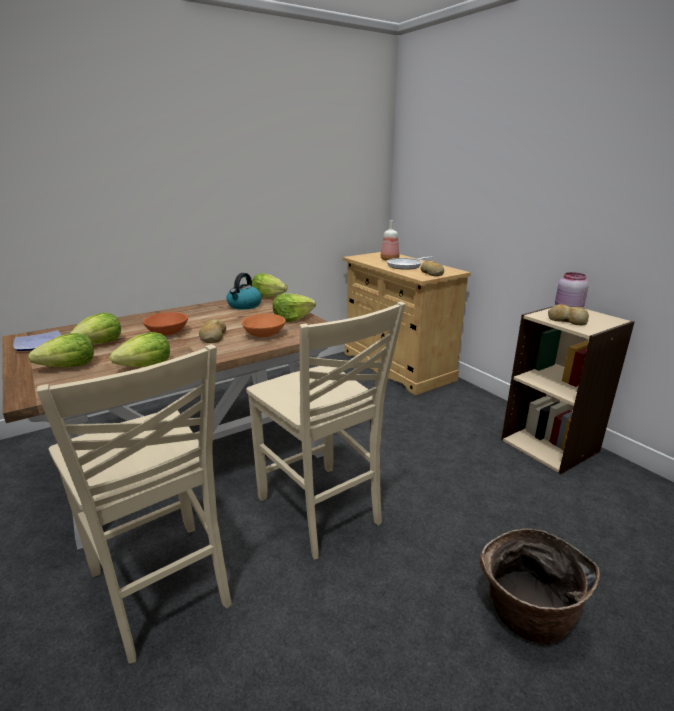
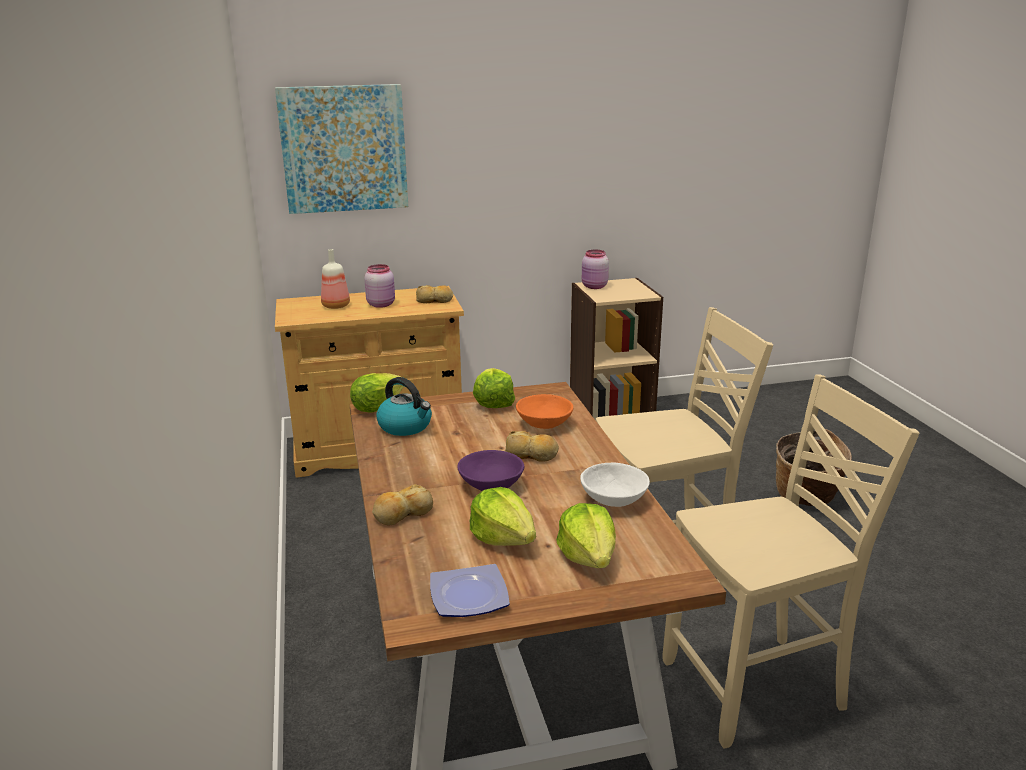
camera: 70 degrees left, 0 degrees up
lettuce [110,332,170,367] -> white bowl [580,463,650,507]
orange bowl [143,312,188,336] -> purple bowl [457,450,524,491]
frying pan [387,256,433,270] -> pink jar [364,264,395,308]
bread [548,304,589,325] -> bread moved to [372,484,433,525]
none -> picture [275,84,408,214]

